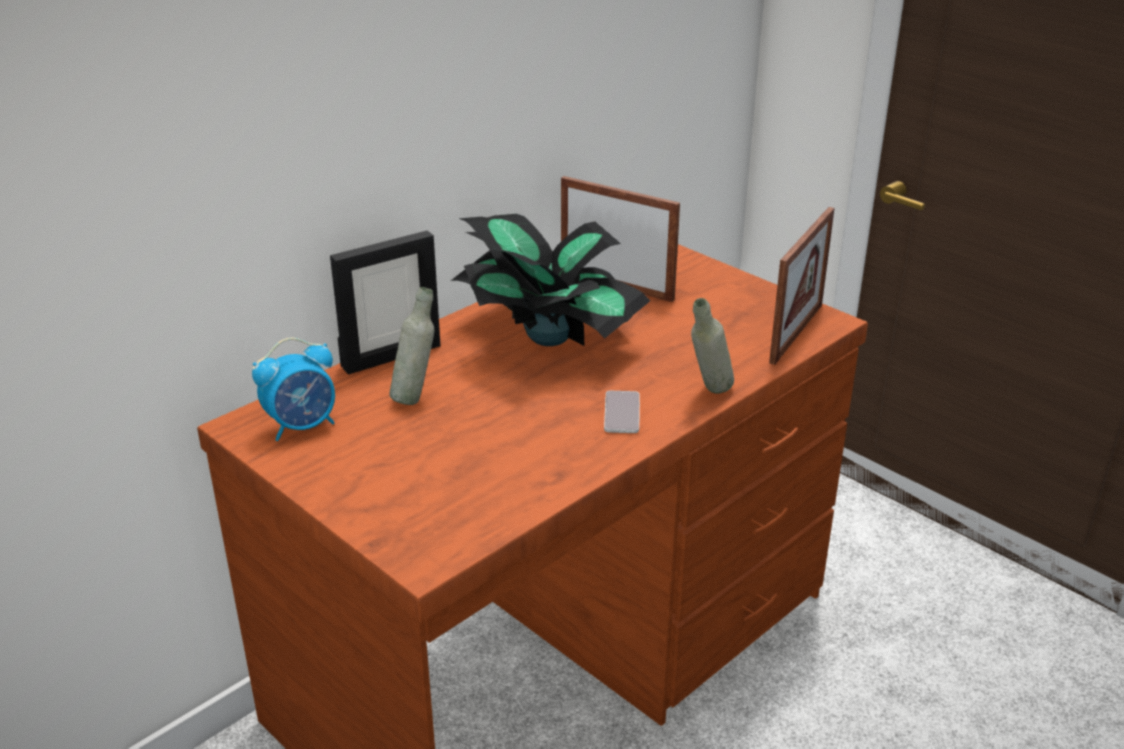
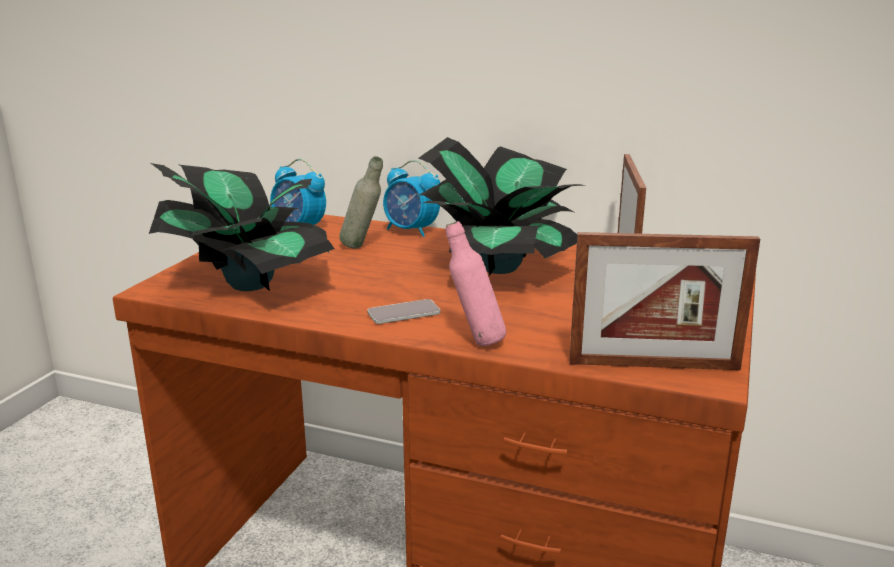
camera: 65 degrees right, 10 degrees down
picture frame [330,230,440,375] -> alarm clock [383,160,440,237]
grey bottle [691,298,734,394] -> pink bottle [446,221,506,346]
none -> potted plant [149,163,335,291]

